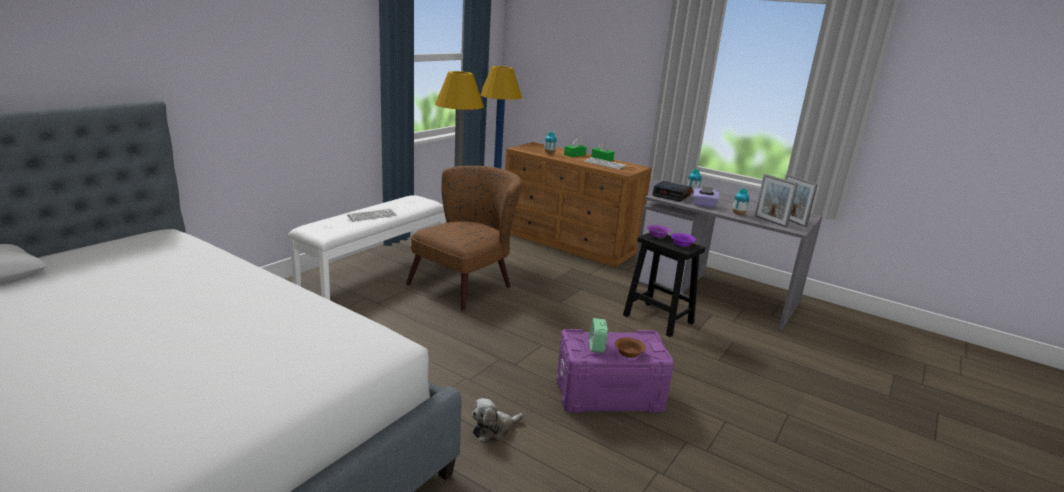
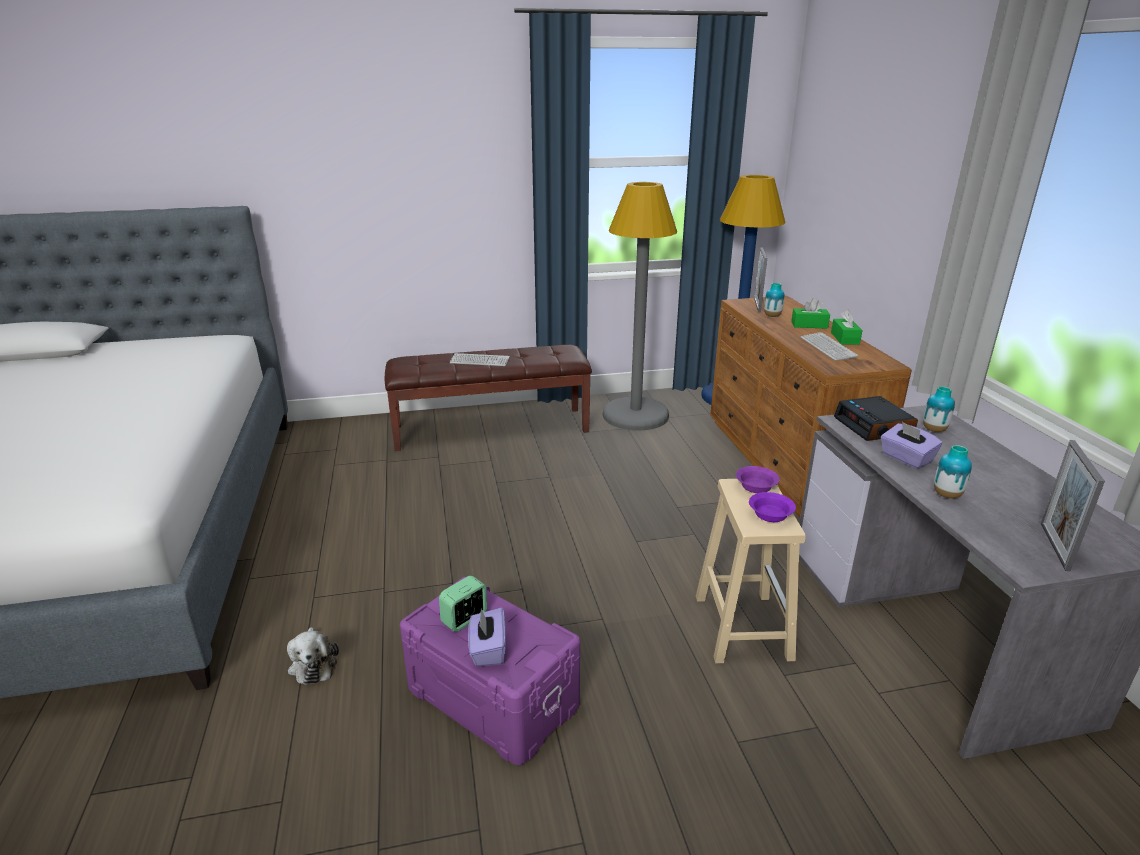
camera: 45 degrees right, 5 degrees up
white bench [288,195,445,300] -> brown bench [385,345,592,451]
brown armchair [406,166,522,311] -> none
plush toy [472,398,523,443] -> plush toy turned 120 degrees counterclockwise [287,627,339,686]
brown bowl [615,337,646,358] -> purple tissue box [468,608,506,666]
black stool [623,233,705,337] -> beige stool [696,479,806,663]
picture frame [755,174,798,228] -> picture frame moved to [754,248,767,313]

